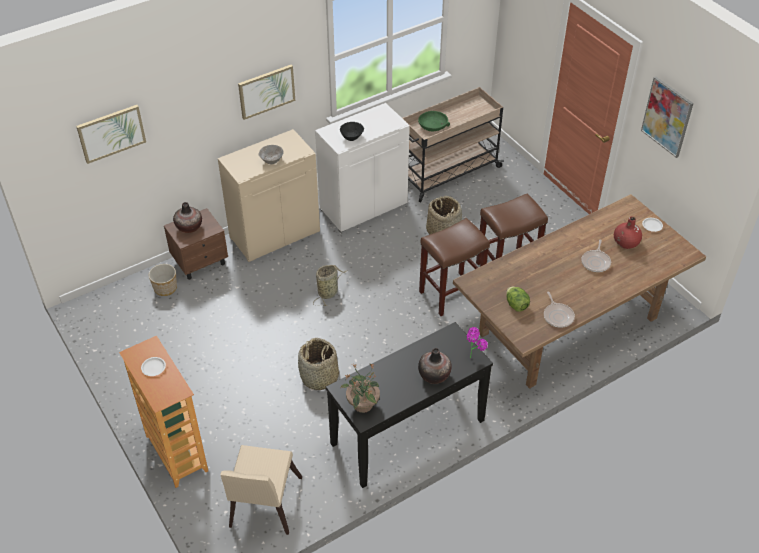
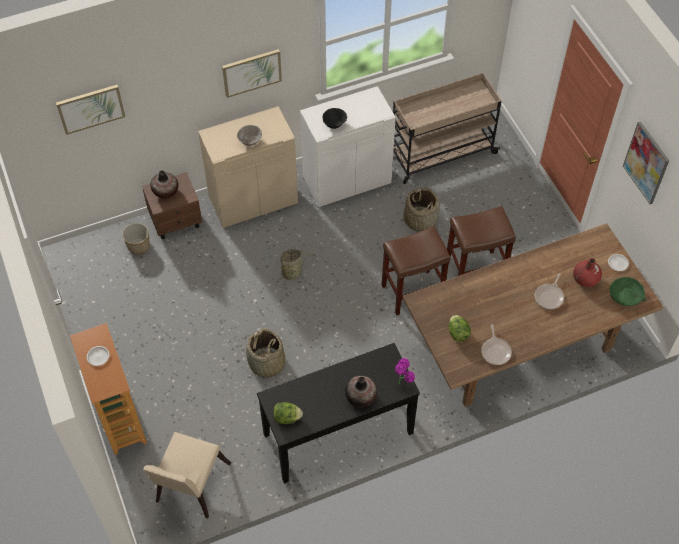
camera: 10 degrees right, 10 degrees up
potted plant [341,363,380,413] -> lettuce [273,402,303,424]
green bowl [418,111,450,131] -> green bowl moved to [609,277,646,306]

